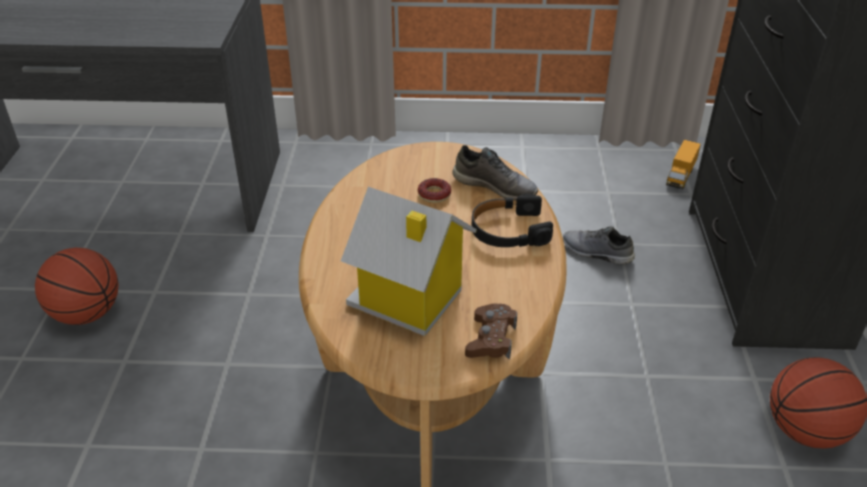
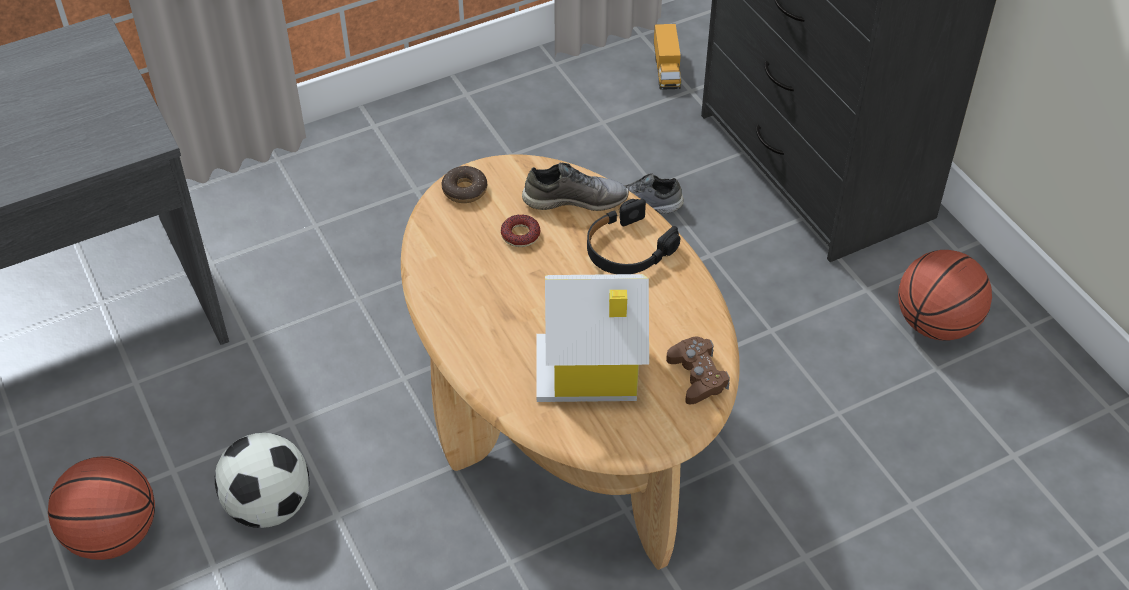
camera: 30 degrees left, 10 degrees up
none -> football [215,433,310,528]
none -> donut [442,165,487,203]

